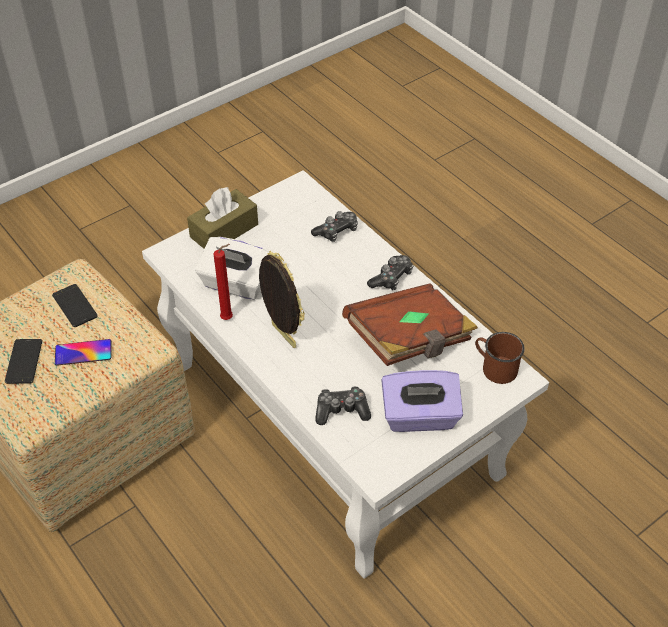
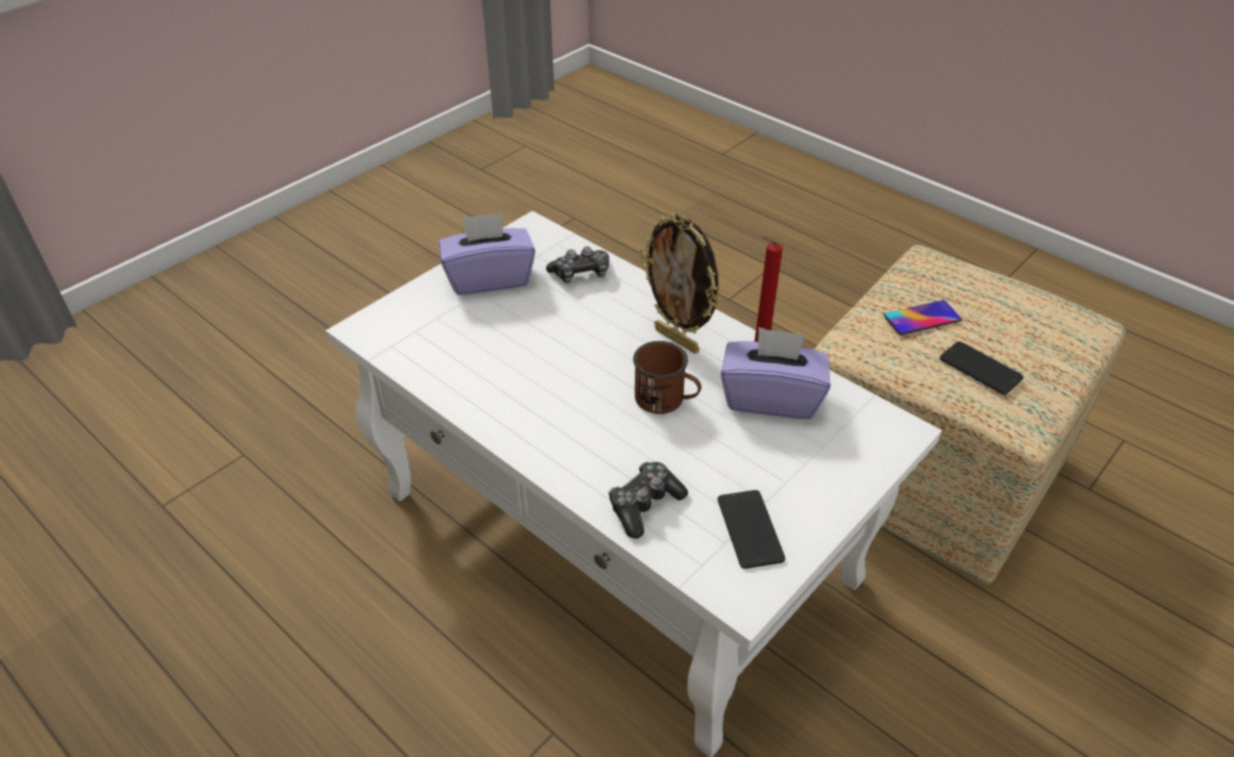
camera: 170 degrees right, 5 degrees down
phone [5,339,42,384] -> phone moved to [717,490,785,569]
brown tissue box [187,187,258,249] -> none
white tissue box [195,237,269,300] -> purple tissue box [721,327,830,419]
brown book [342,283,478,366] -> none
game controller [367,255,414,290] -> none
brown mug [475,332,525,384] -> brown mug moved to [633,341,701,414]

